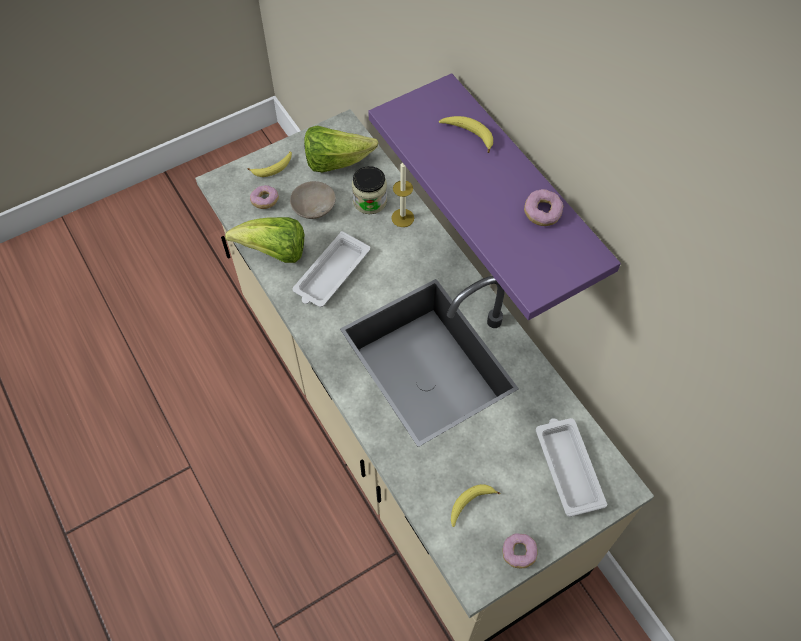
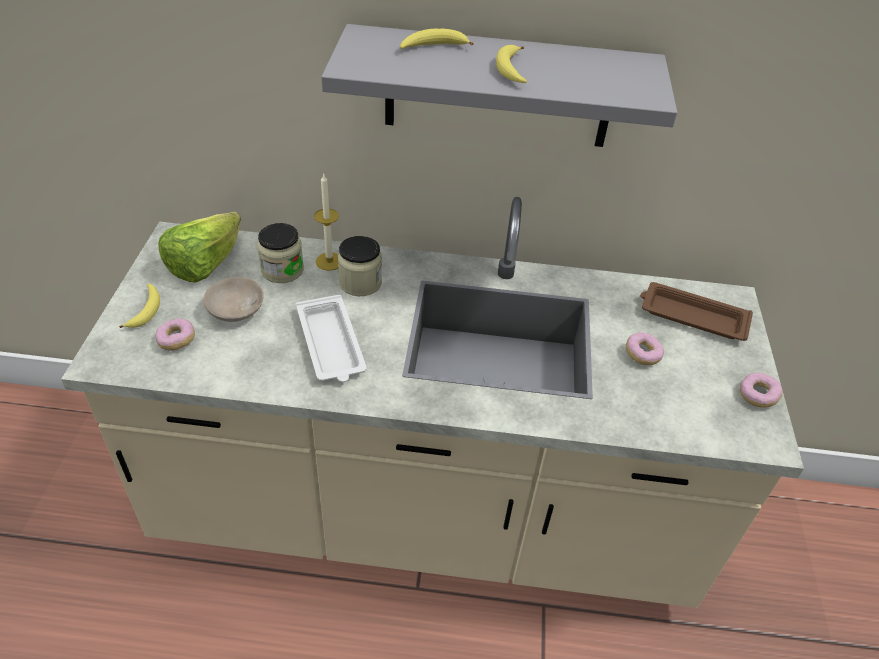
camera: 55 degrees left, 15 degrees down
lettuce [225,217,304,263] -> none
purple shelf [368,73,621,320] -> grey shelf [321,24,677,147]
banana [451,484,500,527] -> banana moved to [496,45,527,83]
donut [524,189,563,226] -> donut moved to [626,332,664,366]
white tray [536,418,607,517] -> brown tray [640,282,753,341]
none -> jar [338,236,382,296]

